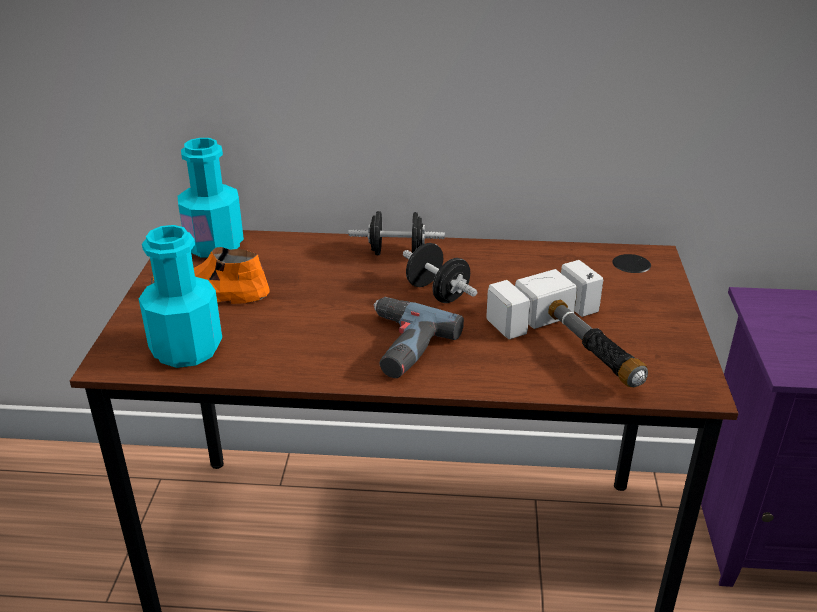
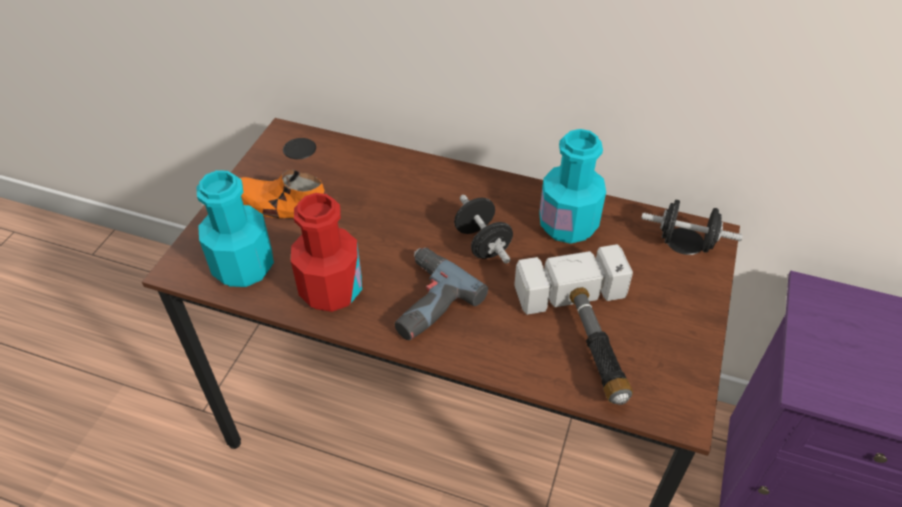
camera: 15 degrees right, 15 degrees up
turquoise bottle [178,138,244,258] -> turquoise bottle moved to [539,129,606,244]
black dumbbell [348,211,445,256] -> black dumbbell moved to [641,200,743,253]
none -> red bottle [291,193,362,312]

